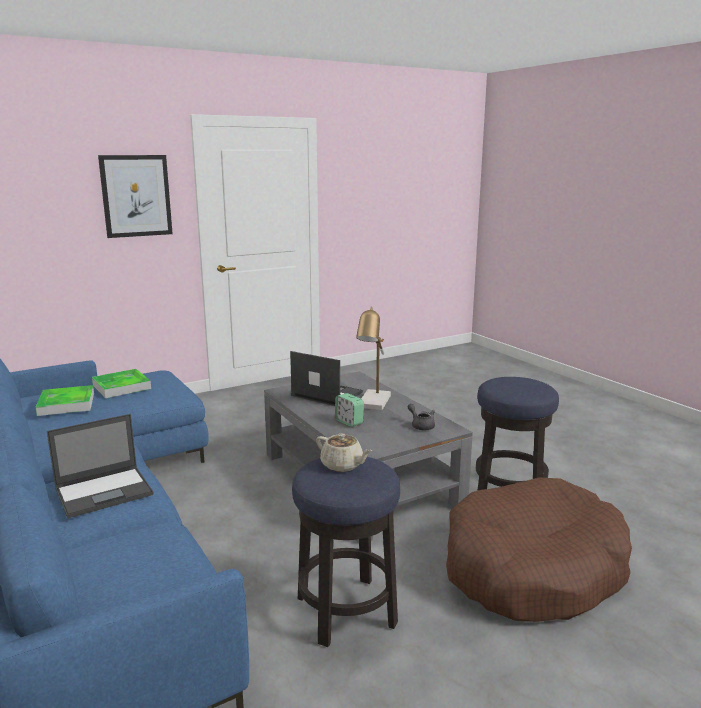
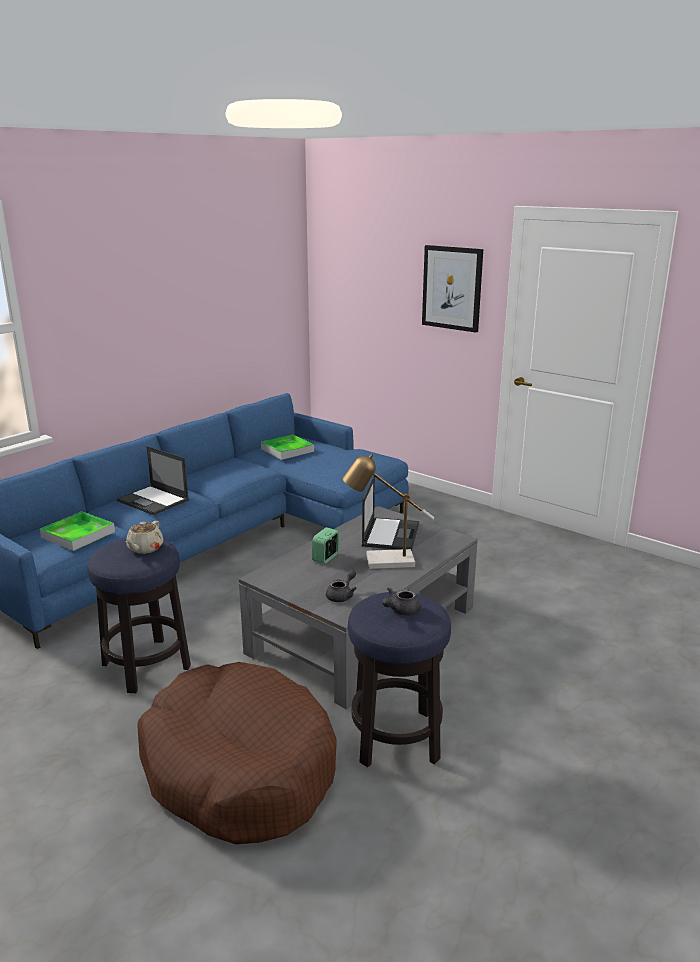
camera: 70 degrees right, 5 degrees up
tray [92,369,151,398] -> tray moved to [40,511,115,551]
none -> grey teapot [382,587,420,616]

